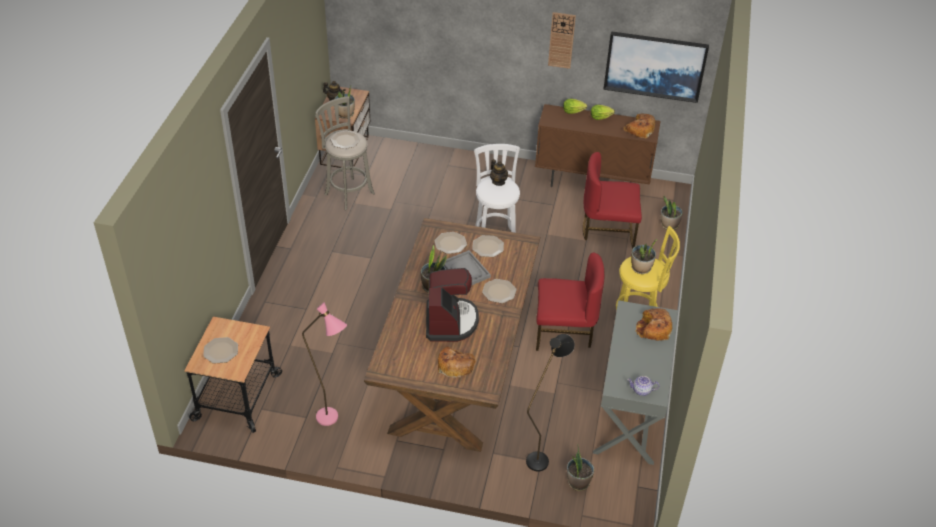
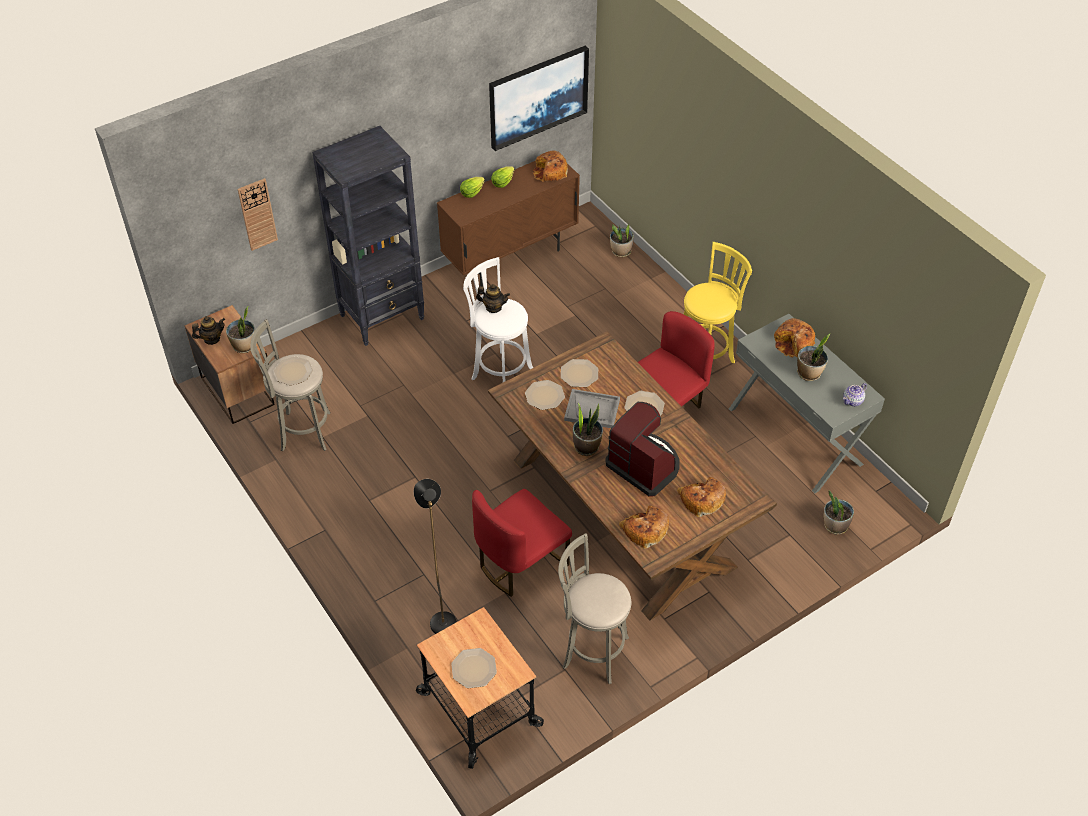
camera: 45 degrees left, 5 degrees up
pink floor lamp [302,302,347,426] -> grey stool [558,533,631,684]
black floor lamp [526,334,575,472] -> black floor lamp moved to [414,479,457,634]
wall clock [548,12,576,69] -> wall clock moved to [238,178,278,251]
red chair [583,152,642,249] -> red chair moved to [472,489,572,597]
potted plant [631,239,658,274] -> potted plant moved to [797,333,831,381]
none -> black bookcase [312,126,424,346]
none -> bread [619,506,669,549]

